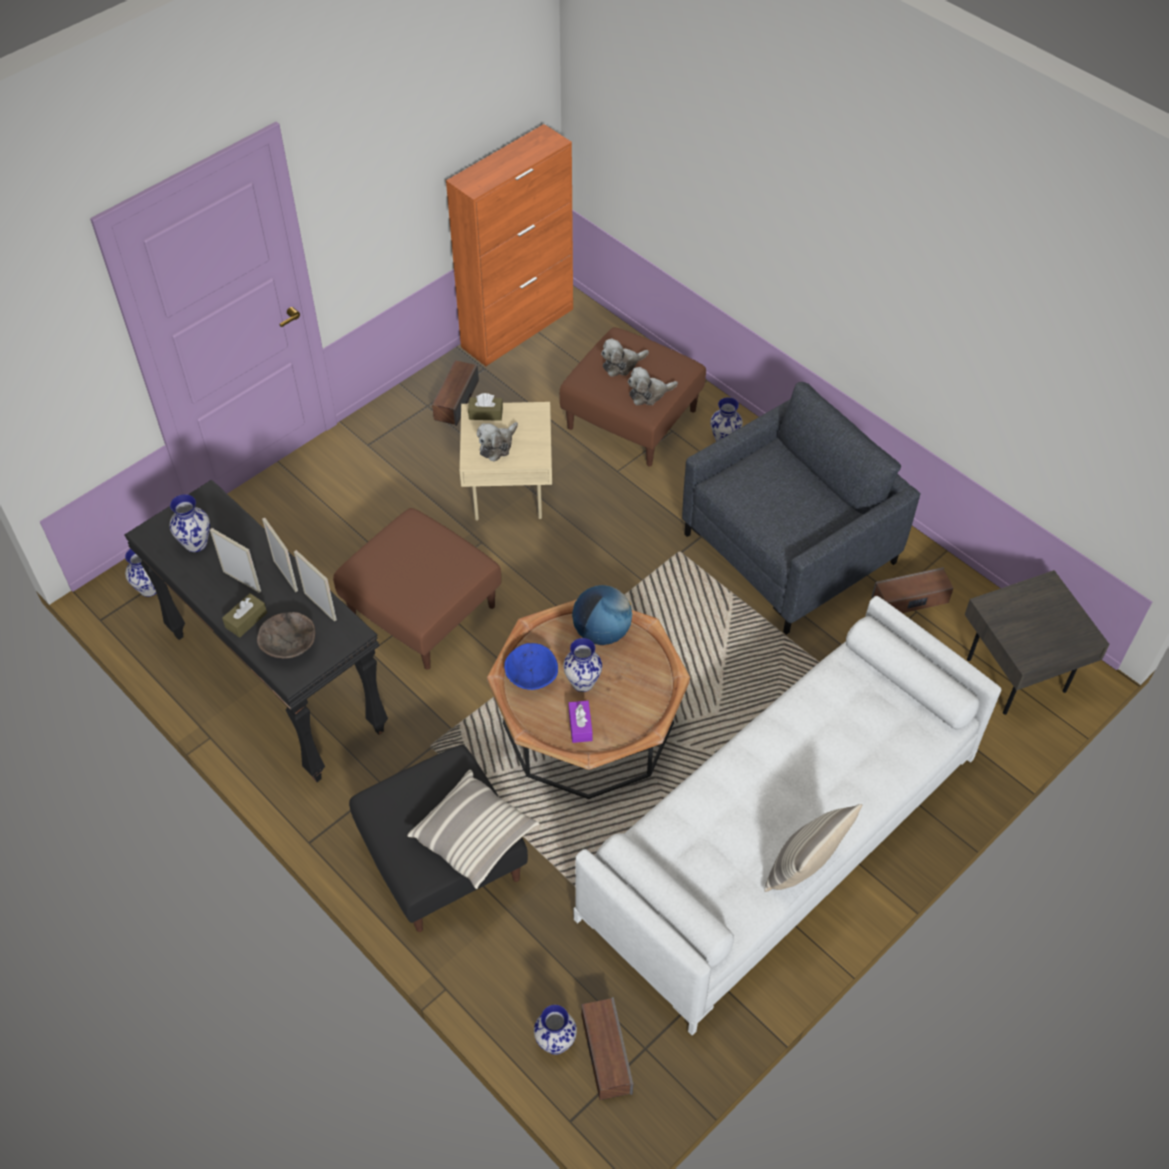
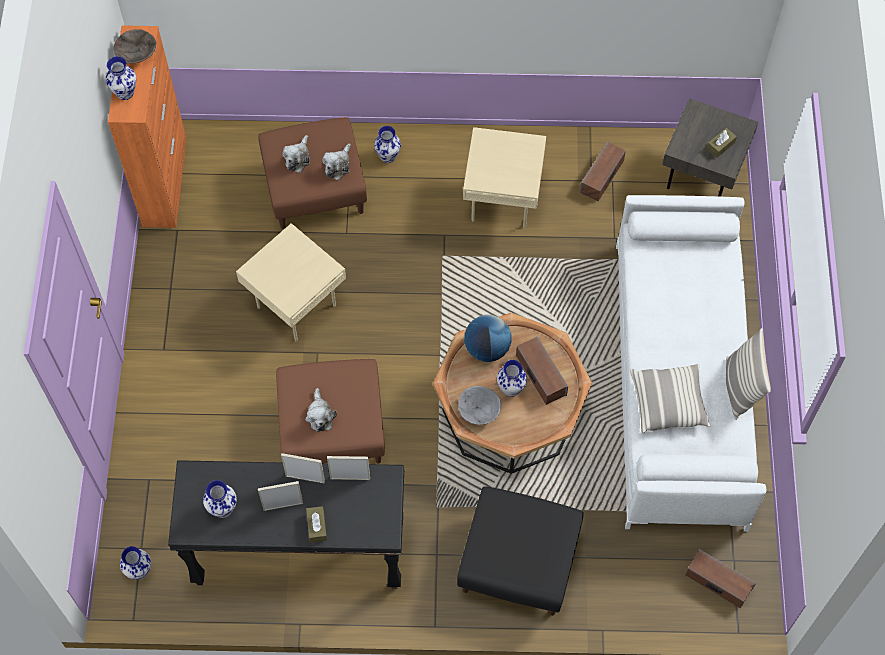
camera: 45 degrees left, 10 degrees up
brown bowl [257,612,315,659] -> brown bowl moved to [113,29,156,64]
pillow [407,770,540,889] -> pillow moved to [630,364,711,433]
speaker [432,360,479,426] -> speaker moved to [516,336,568,405]
brown tissue box [468,393,503,421] -> brown tissue box moved to [706,128,737,158]
plush toy [477,422,518,462] -> plush toy moved to [305,388,337,432]
blue bowl [504,643,558,690] -> grey bowl [458,386,501,425]
vase [534,1005,577,1055] -> vase moved to [105,56,136,100]
purple tissue box [569,701,593,743] -> none
grey armchair [682,382,921,635] -> beige side table [463,127,546,228]

